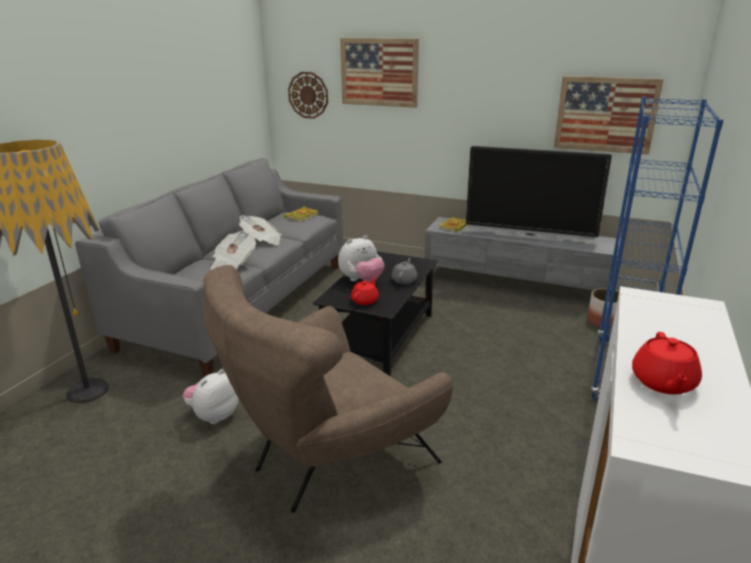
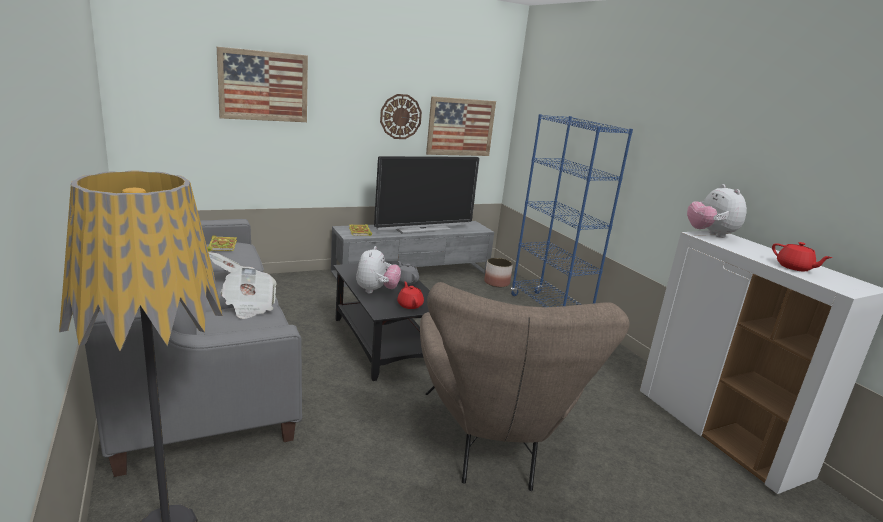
camera: 50 degrees left, 5 degrees down
plush toy [182,369,239,424] -> plush toy moved to [687,184,747,238]
wall clock [288,72,328,119] -> wall clock moved to [380,94,422,139]

